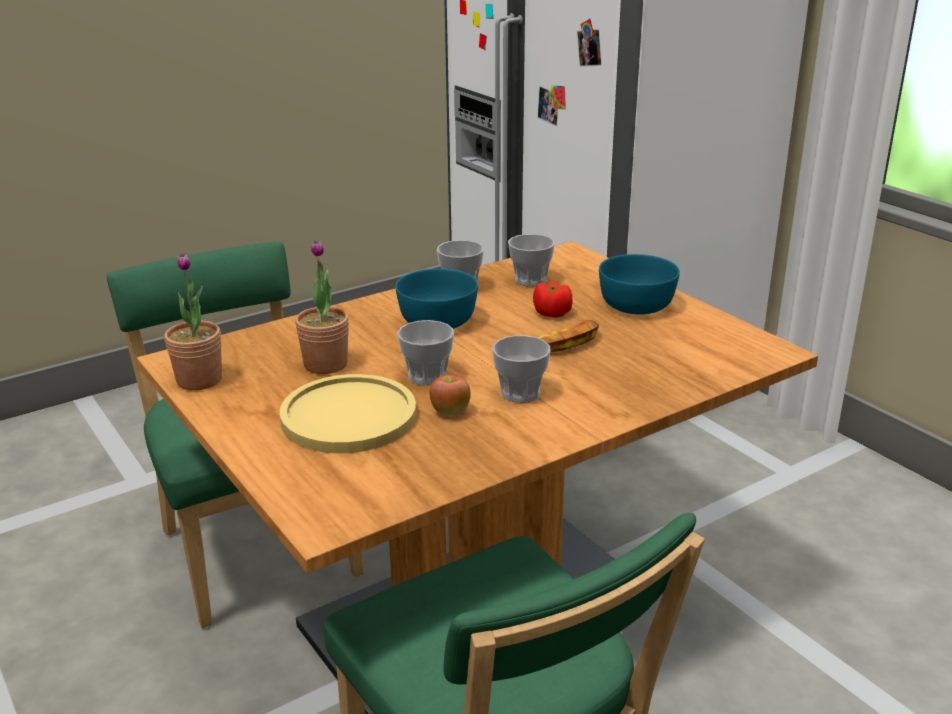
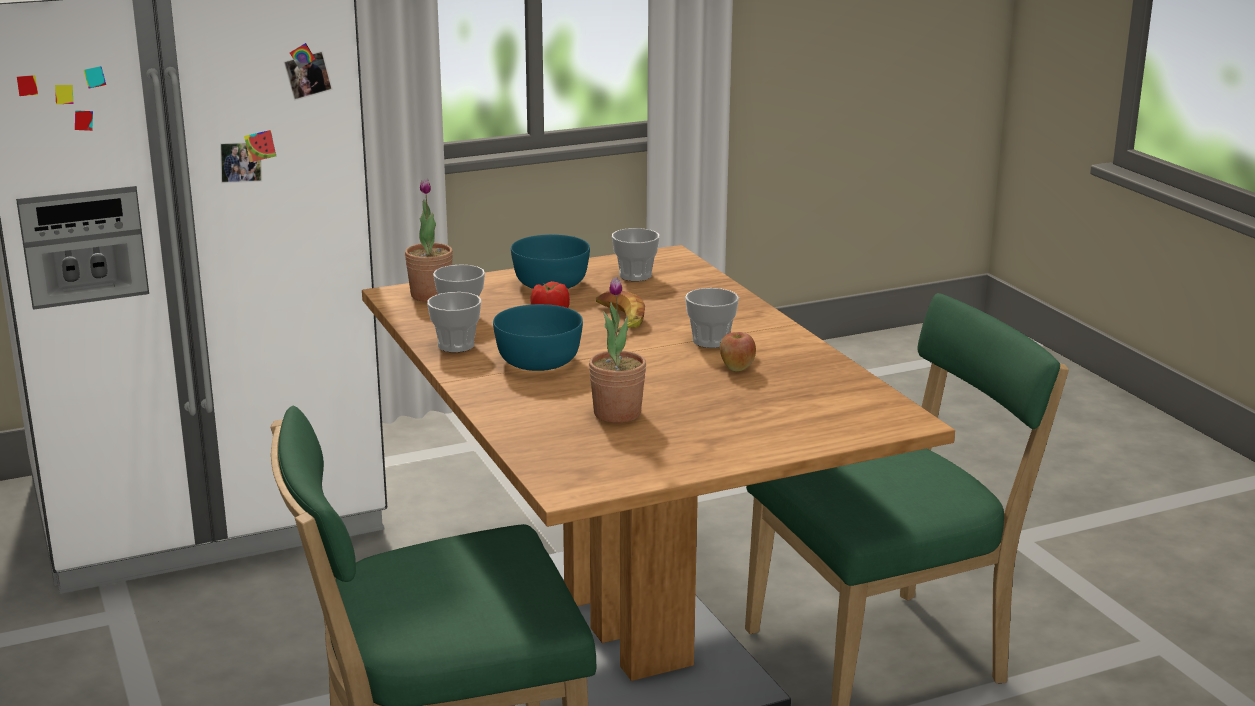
camera: 80 degrees left, 5 degrees down
potted plant [164,253,222,390] -> potted plant moved to [405,179,453,302]
yellow plate [280,374,416,453] -> none
cup [397,320,454,386] -> cup moved to [612,228,660,281]

